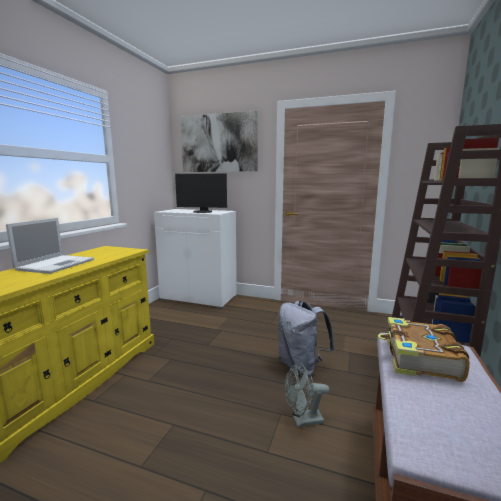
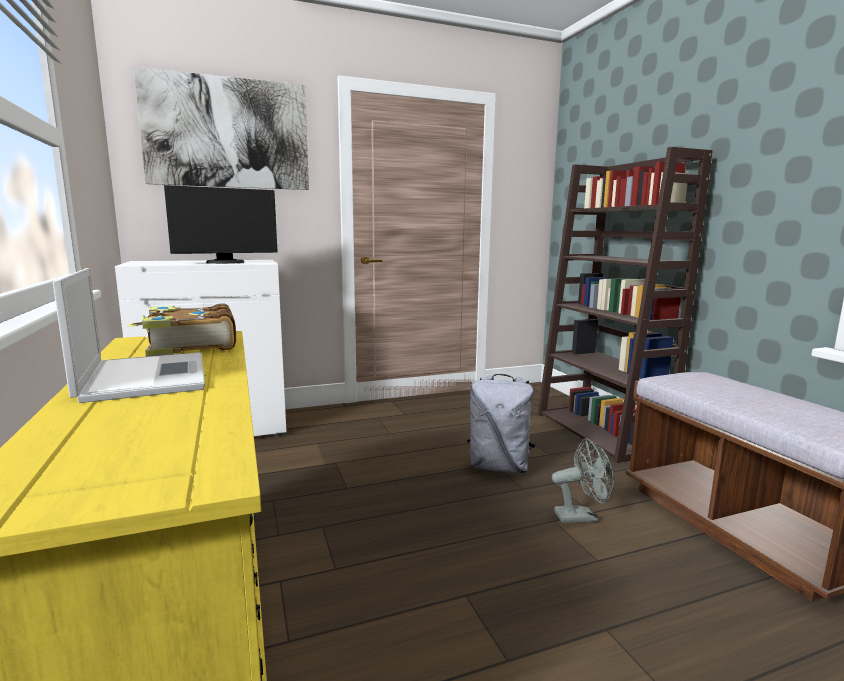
camera: 40 degrees left, 0 degrees up
grey fan [285,362,329,427] -> grey fan turned 135 degrees counterclockwise [552,438,614,523]
book [378,317,470,382] -> book moved to [128,303,236,357]

